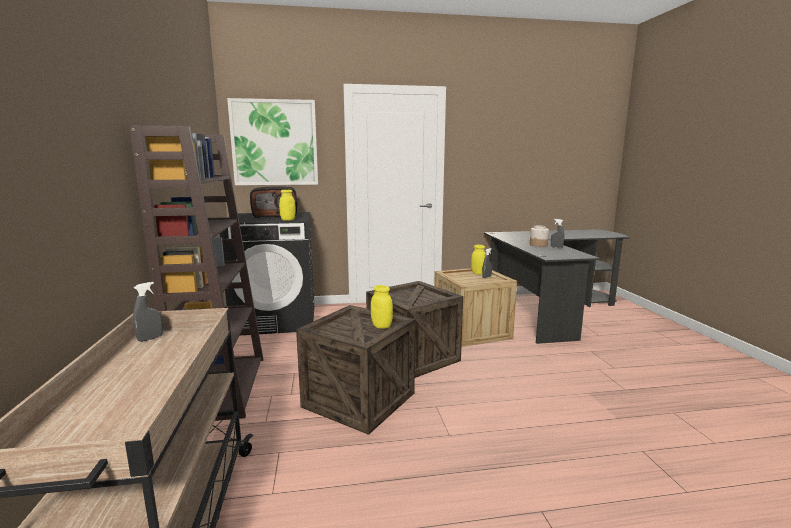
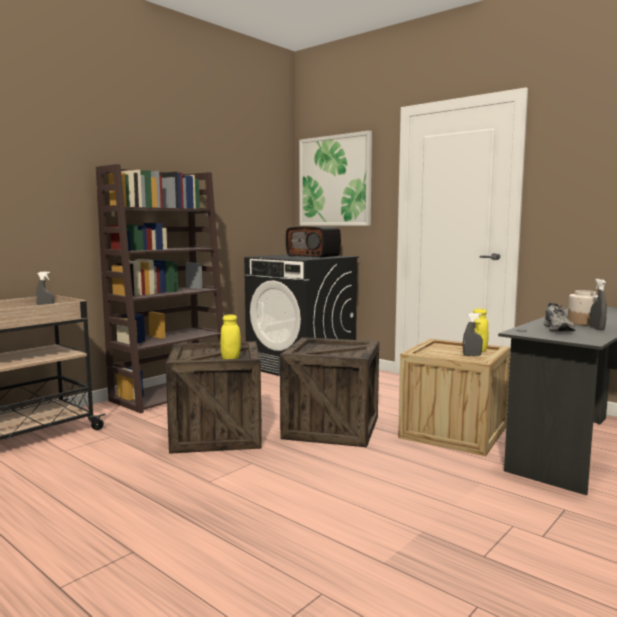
camera: 50 degrees right, 5 degrees down
yellow jar [279,190,296,221] -> none
none -> grey shoe [544,303,575,332]

